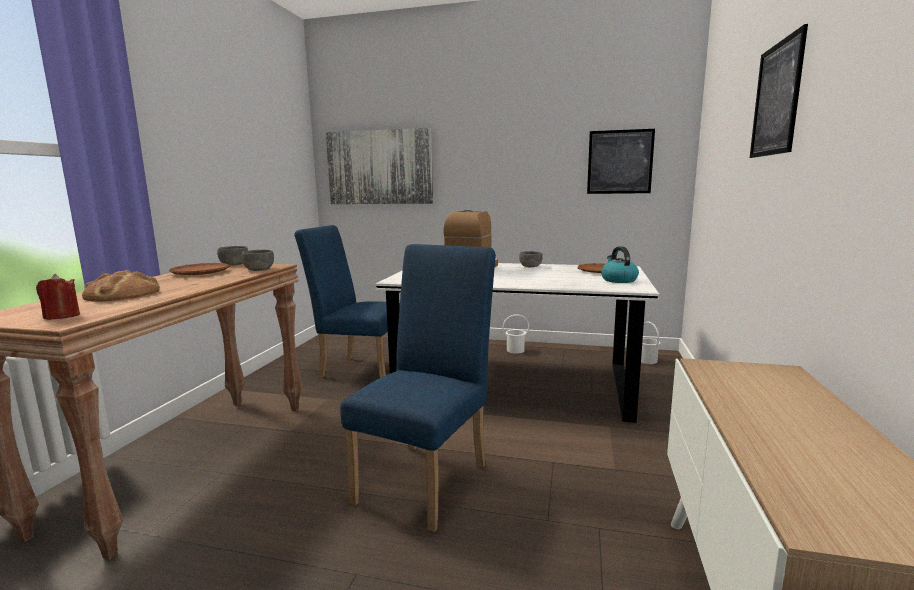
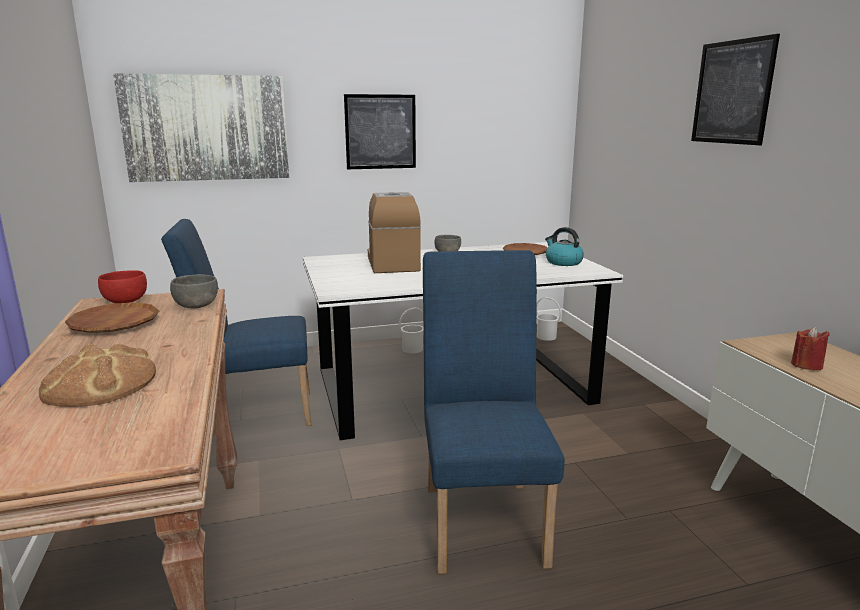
camera: 30 degrees left, 5 degrees up
red candle [36,274,80,320] -> red candle moved to [791,327,829,370]
grey bowl [217,246,248,265] -> red bowl [98,270,147,303]
picture [587,129,655,194] -> picture moved to [344,94,416,169]

